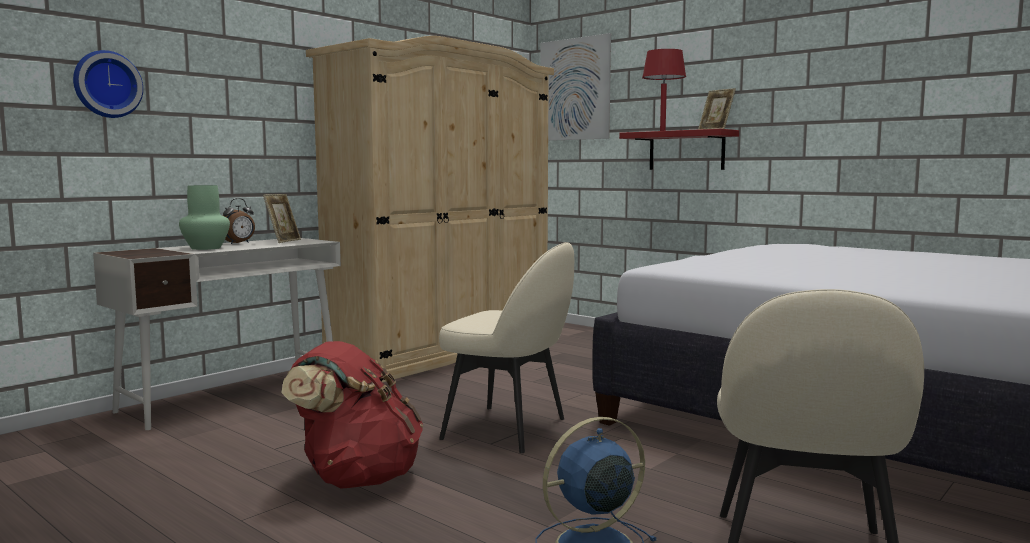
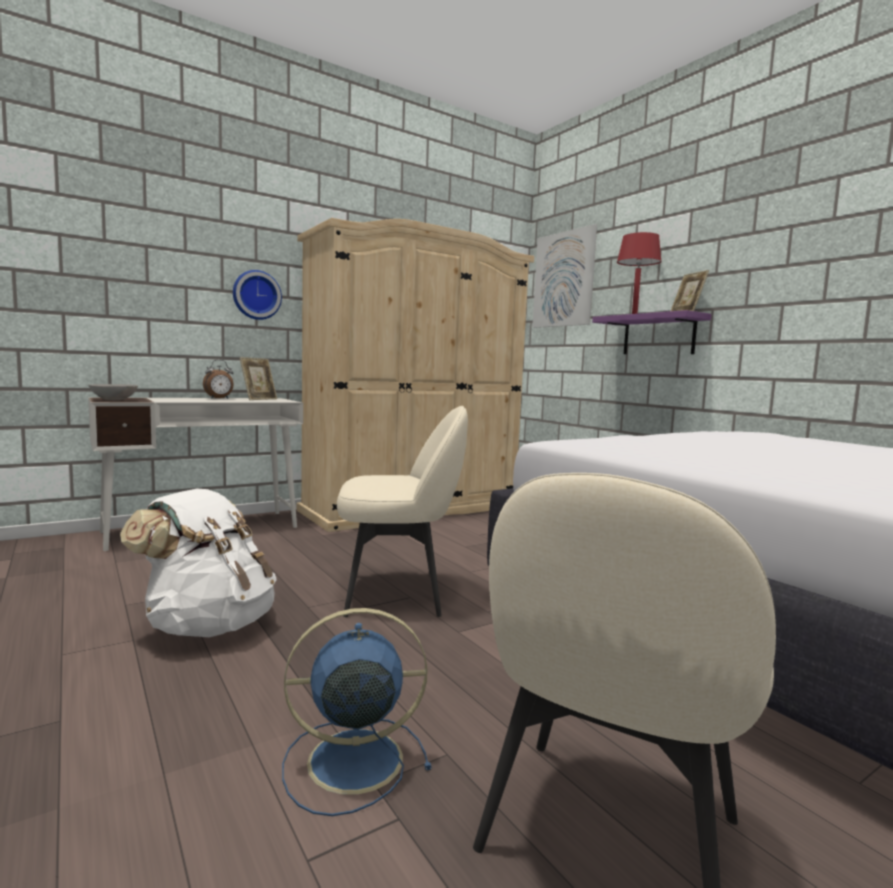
camera: 15 degrees right, 0 degrees up
wall clock [73,50,143,118] -> wall clock moved to [233,270,282,320]
green vase [179,185,230,250] -> none
red backpack [281,341,423,488] -> white backpack [120,489,277,637]
beige chair [439,242,574,453] -> beige chair turned 45 degrees counterclockwise [337,406,468,617]
red shelf [619,129,739,170] -> purple shelf [592,310,712,354]
none -> grey bowl [88,384,138,400]

